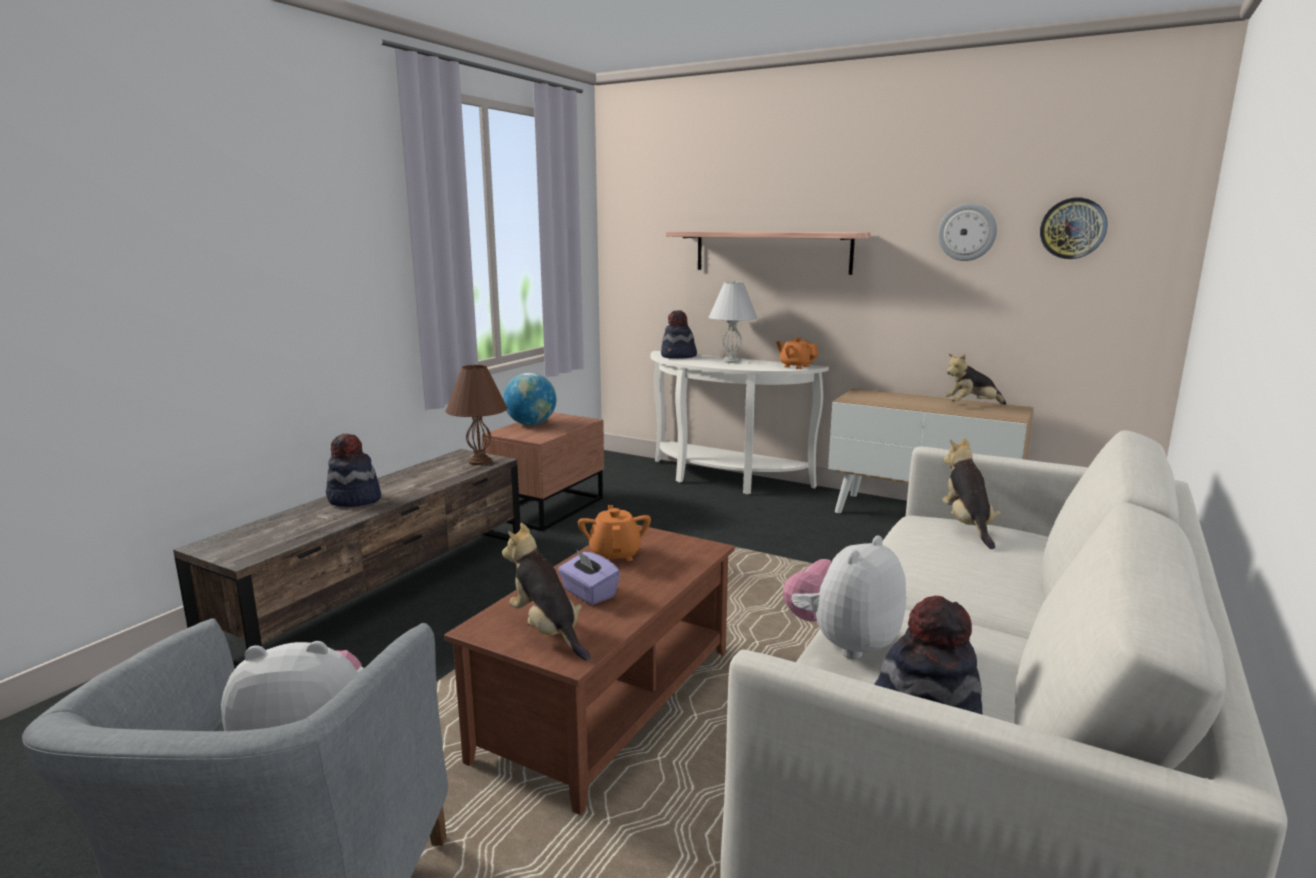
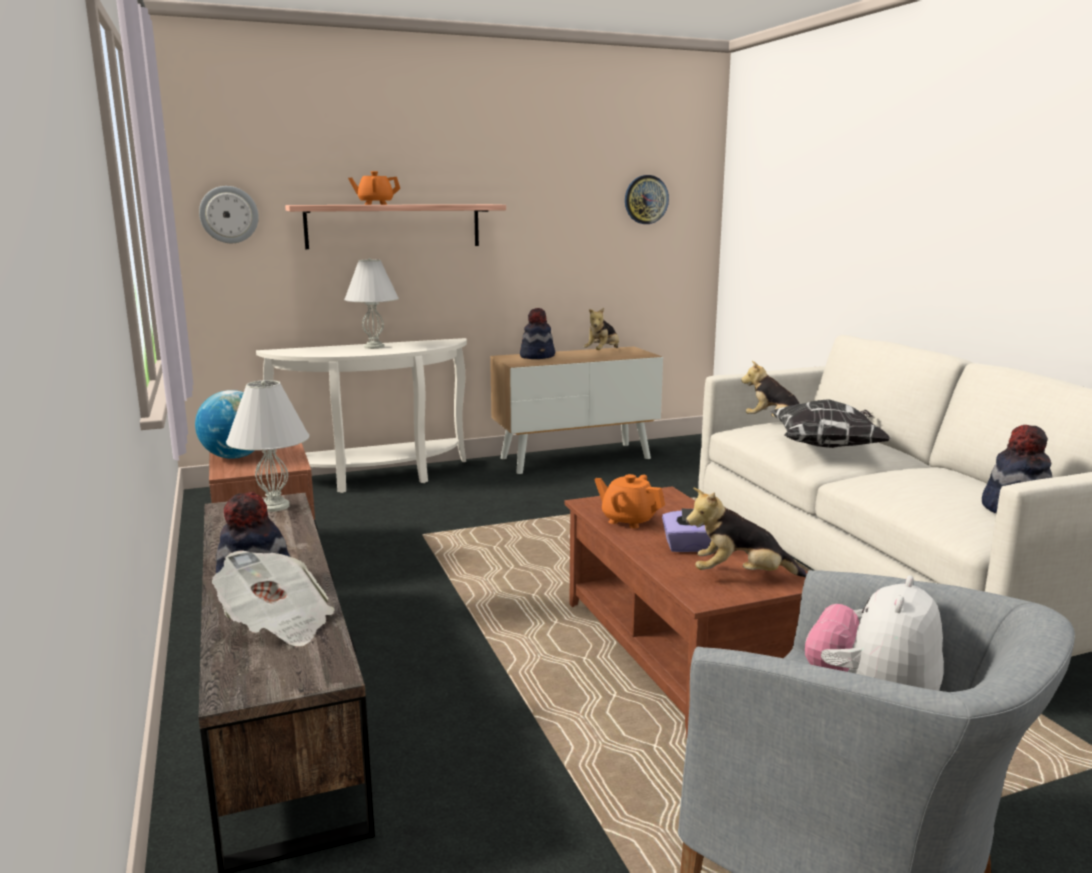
camera: 50 degrees left, 0 degrees up
brown table lamp [445,365,508,465] -> white table lamp [226,380,309,512]
hat [661,310,697,359] -> hat moved to [520,308,555,359]
orange teapot [776,337,818,369] -> orange teapot moved to [348,171,400,205]
plush toy [783,535,906,659] -> none
wall clock [938,203,997,261] -> wall clock moved to [199,186,259,243]
none -> newspaper [212,550,335,646]
none -> pillow [770,399,891,448]

